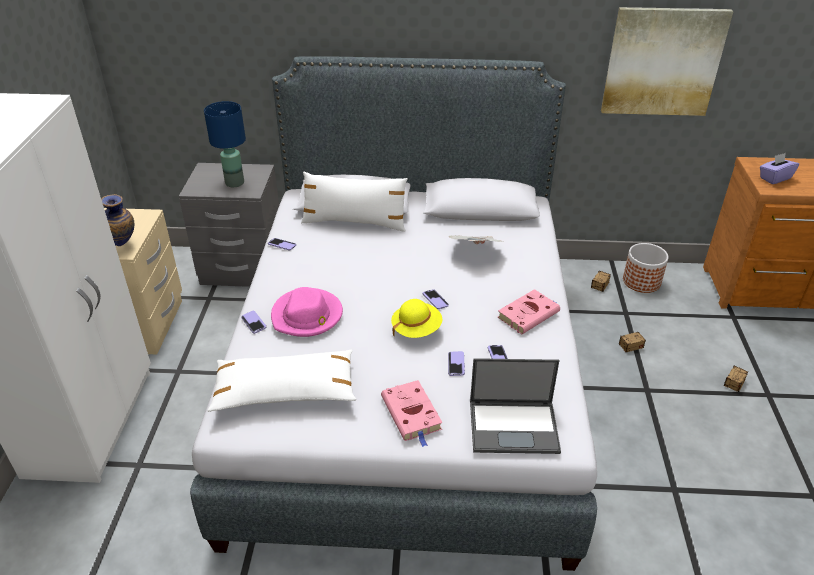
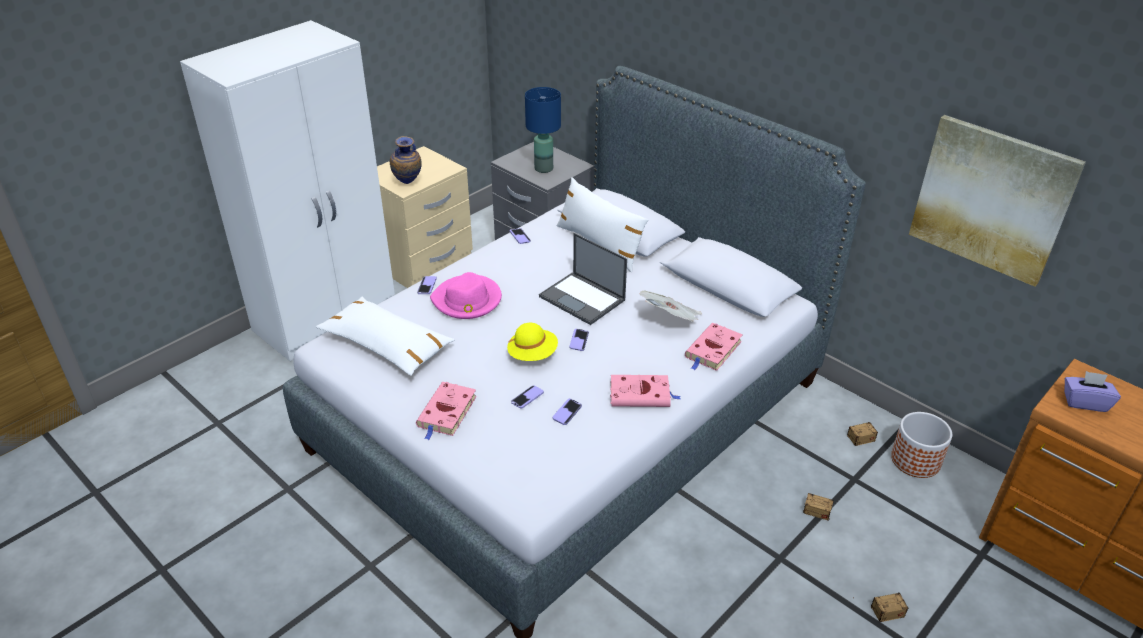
camera: 40 degrees right, 0 degrees up
laptop [470,358,561,454] -> laptop moved to [539,233,627,325]
none -> pink book [685,323,743,371]

